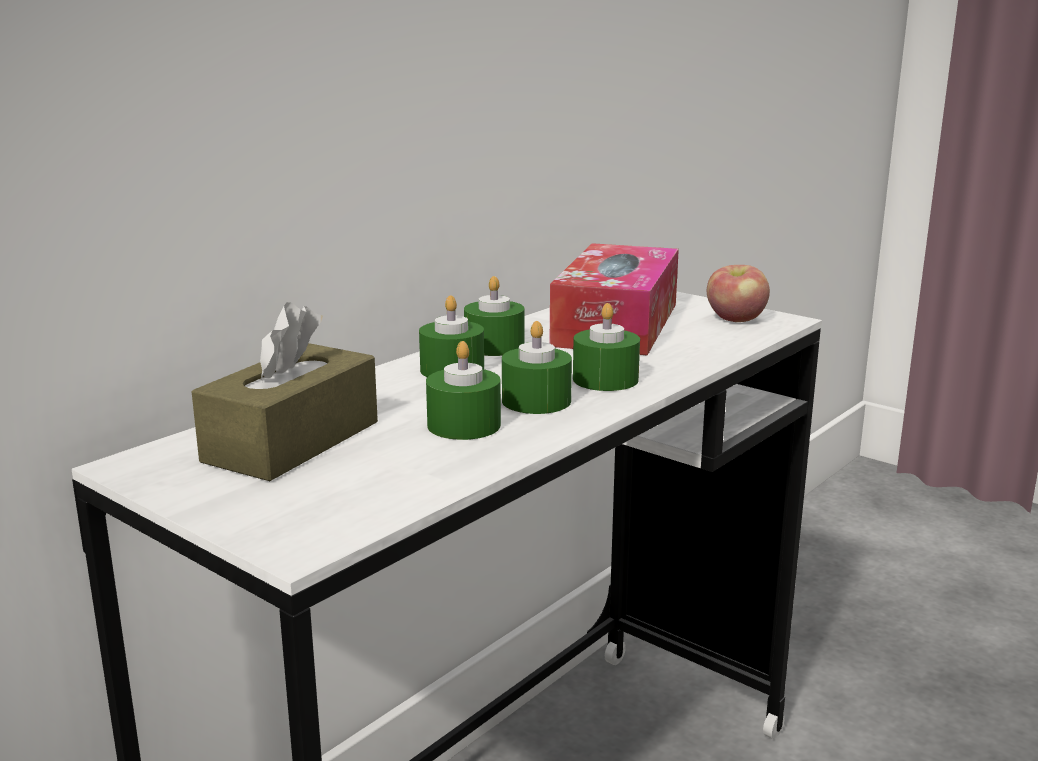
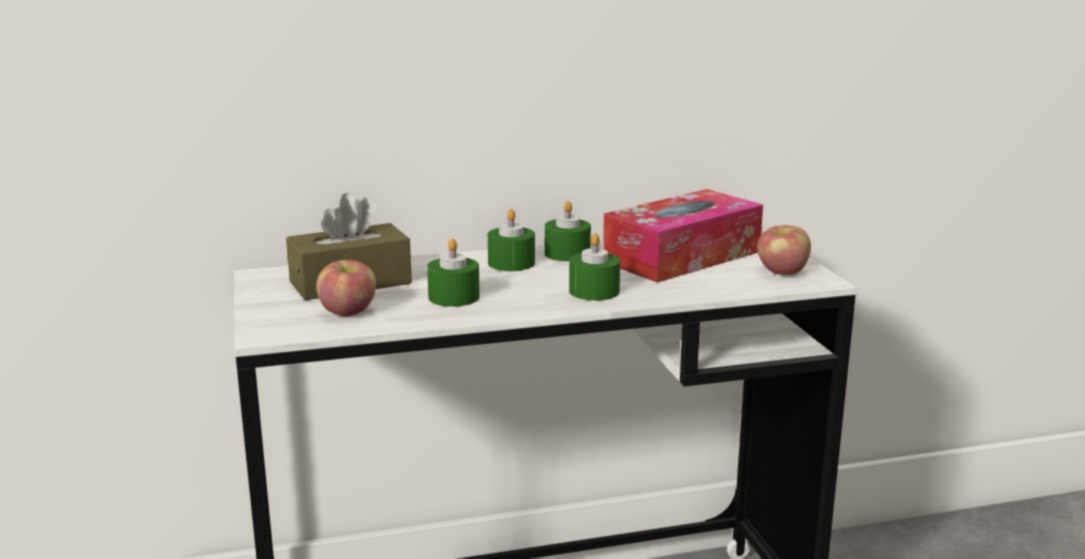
camera: 35 degrees right, 0 degrees up
green candle [502,321,572,414] -> none
none -> apple [316,260,376,316]

